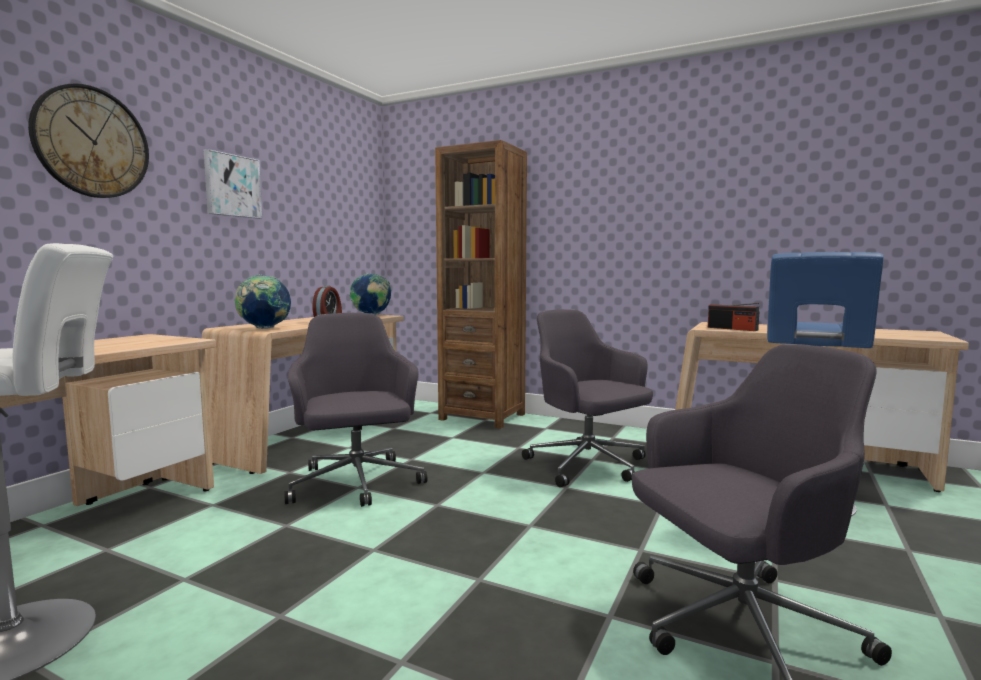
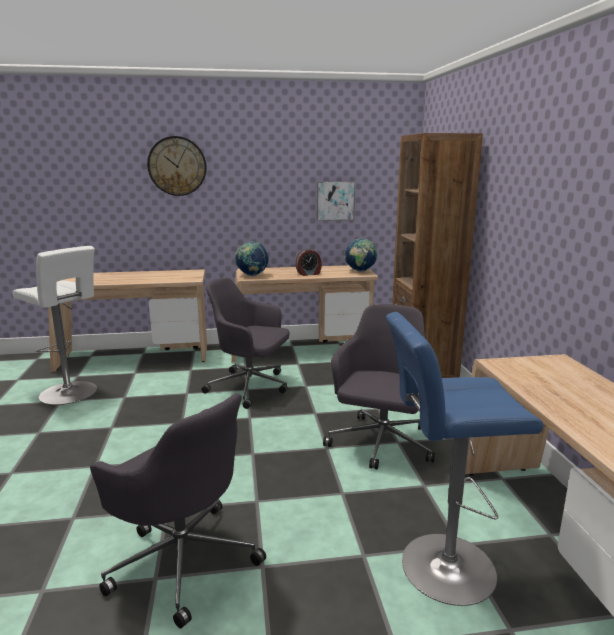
camera: 55 degrees right, 10 degrees up
picture [204,149,262,219] -> picture moved to [317,181,355,221]
grey office chair [284,313,427,507] -> grey office chair turned 105 degrees counterclockwise [201,278,289,409]
radio [708,303,759,331] -> none

